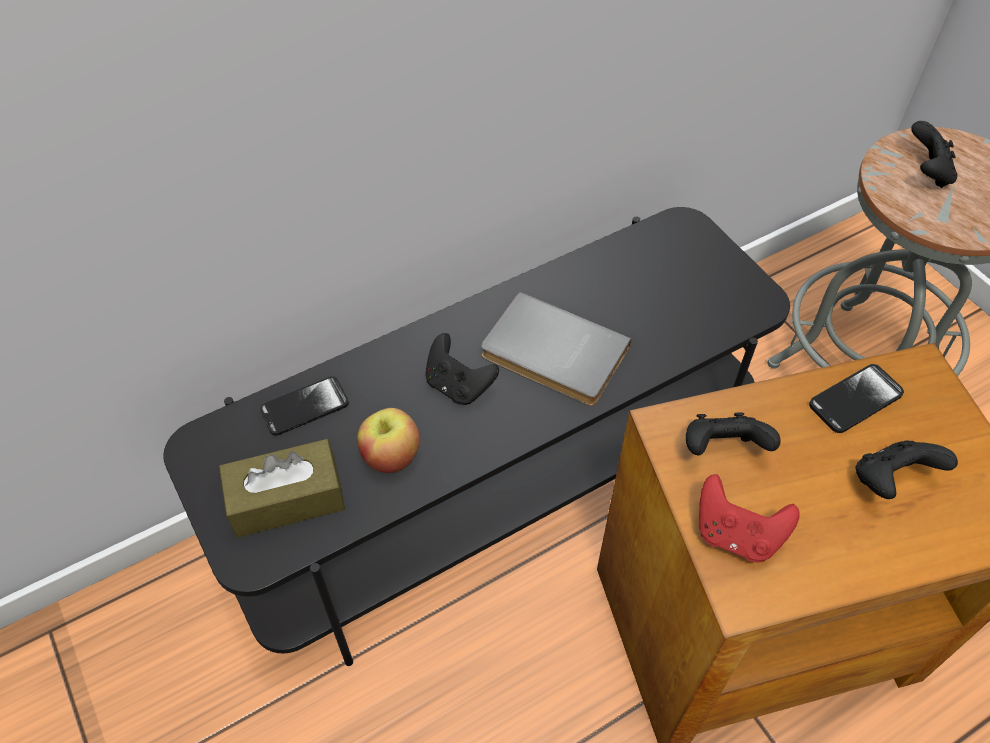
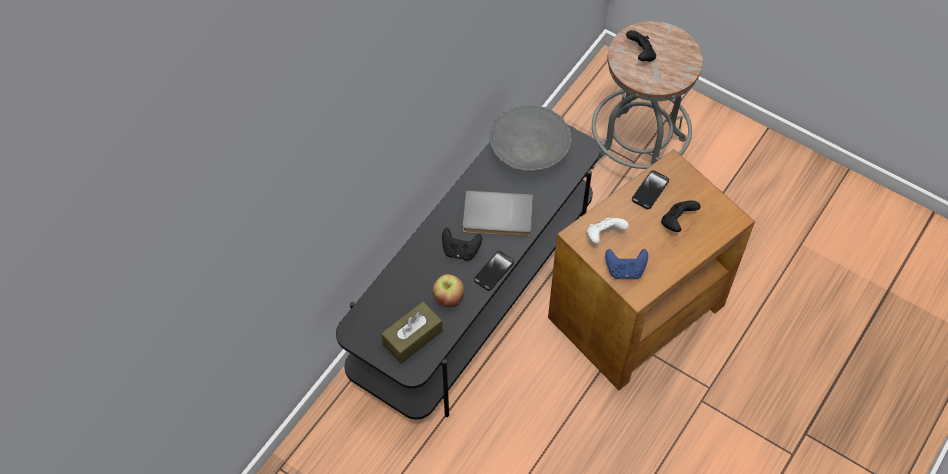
camera: 25 degrees left, 5 degrees up
phone [260,376,349,436] -> phone moved to [474,251,514,291]
black game controller [686,413,781,455] -> white game controller [587,217,629,244]
red game controller [699,474,800,562] -> blue game controller [605,249,648,279]
none -> grey bowl [489,104,572,171]

